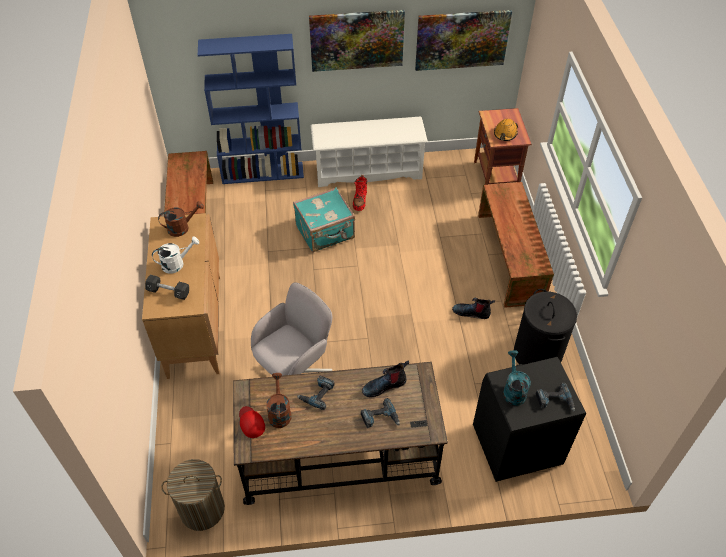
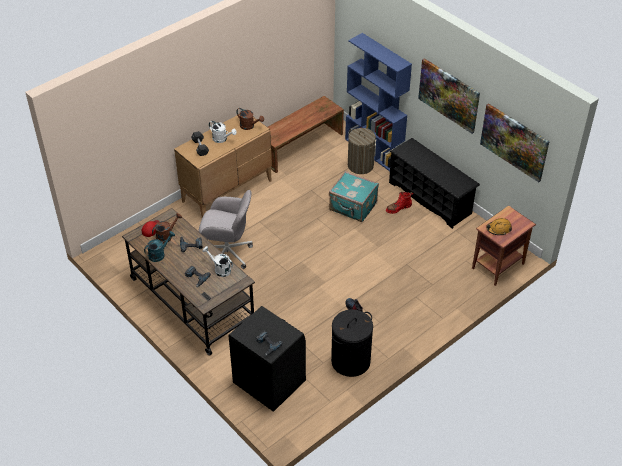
camera: 55 degrees right, 5 degrees down
laundry basket [161,459,225,531] -> laundry basket moved to [348,128,376,174]
white shoe rack [311,117,428,187] -> black shoe rack [389,138,480,229]
boot [362,360,409,397] -> white watering can [203,246,233,277]
brown bench [478,182,554,308] -> none
turquoise watering can [503,350,531,406] -> turquoise watering can moved to [144,231,175,262]

